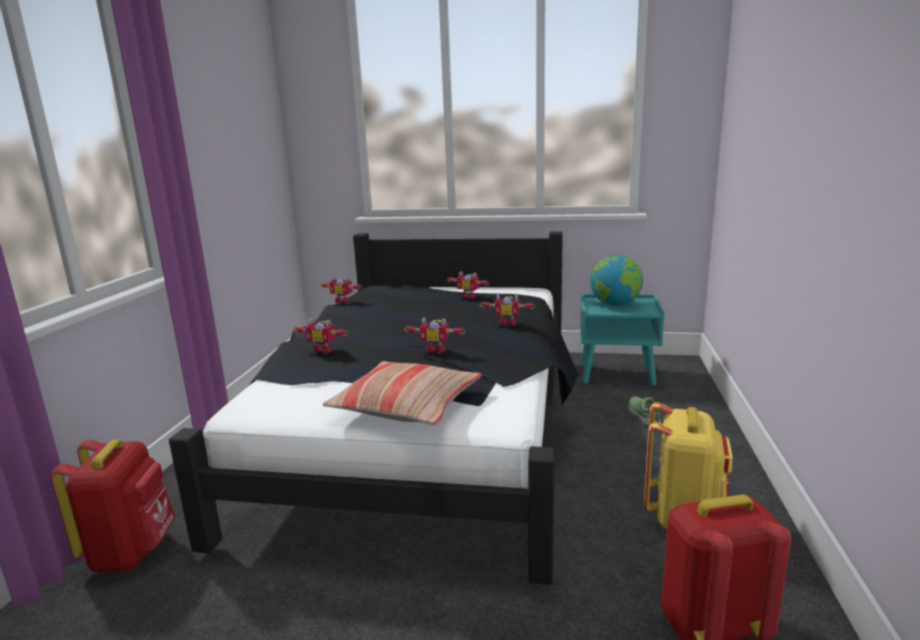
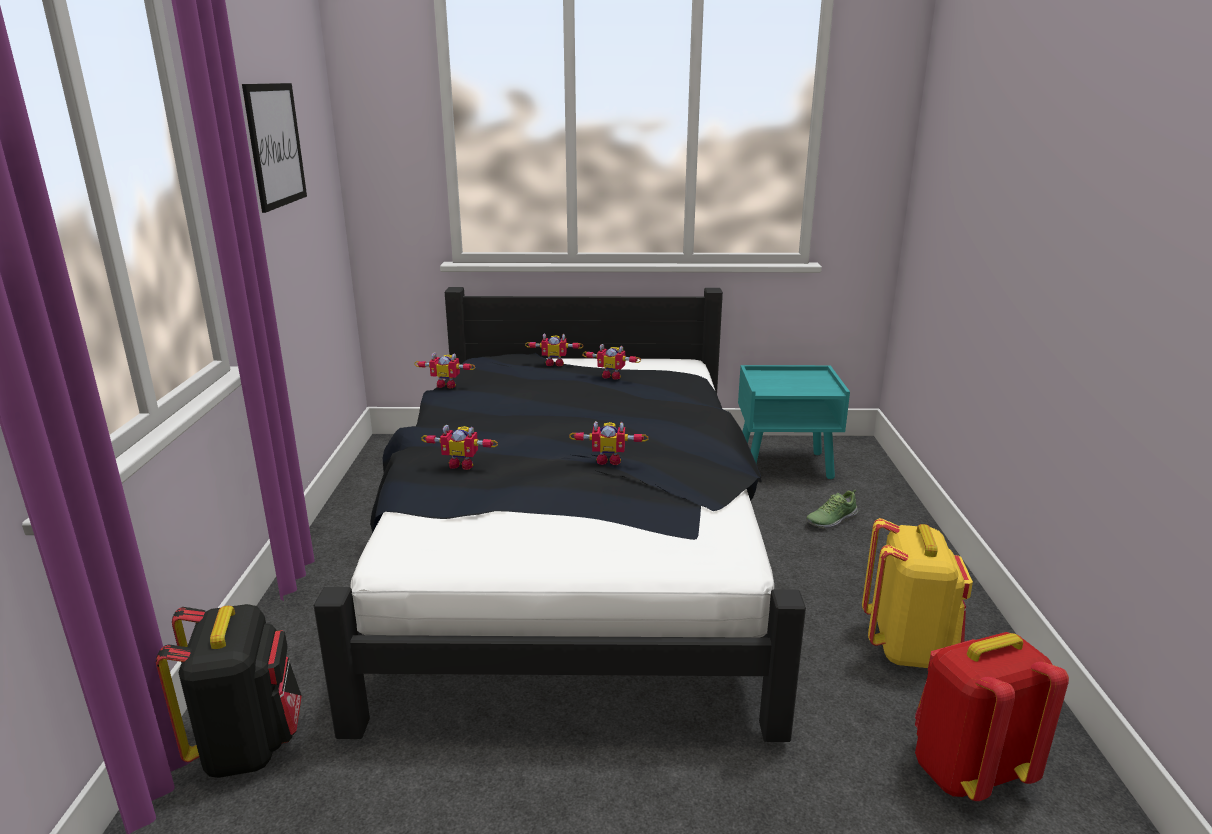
camera: 10 degrees left, 5 degrees up
red backpack [50,439,176,573] -> black backpack [156,604,302,778]
pillow [323,361,482,425] -> none
toy robot [480,294,536,326] -> toy robot moved to [525,333,583,366]
globe [590,255,643,306] -> none
shoe [628,396,662,426] -> shoe turned 105 degrees counterclockwise [806,490,858,529]
none -> picture [242,83,307,213]

